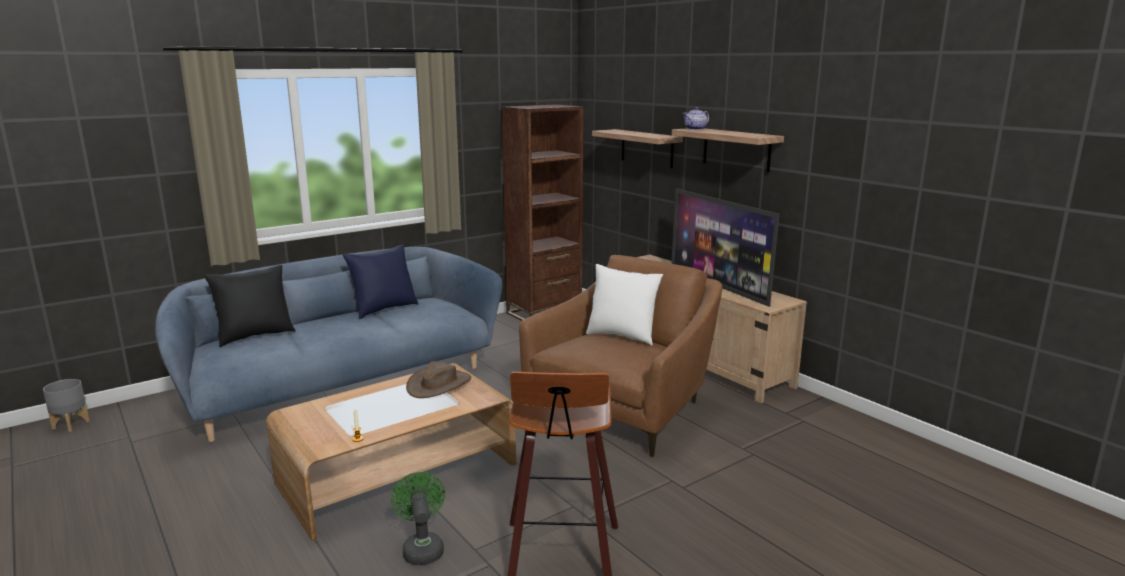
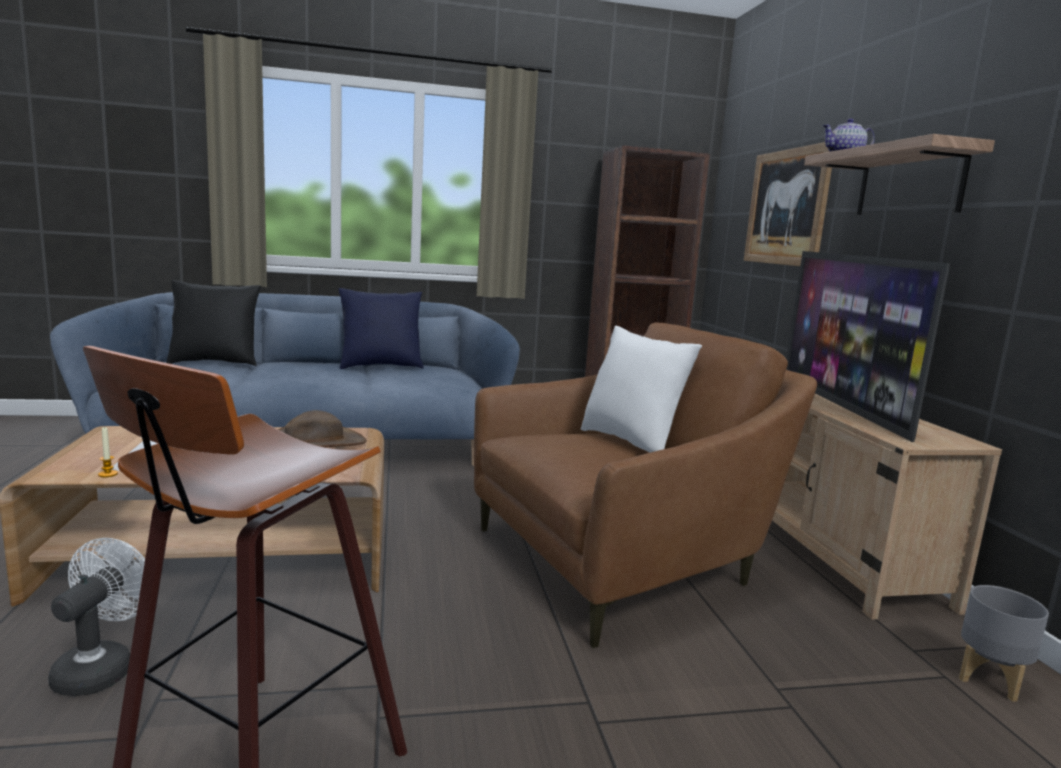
camera: 25 degrees right, 5 degrees down
grey planter [43,379,90,432] -> grey planter moved to [959,585,1049,702]
green fan [391,472,445,565] -> white fan [48,538,145,696]
shelf [592,129,683,168] -> picture [744,142,832,266]

